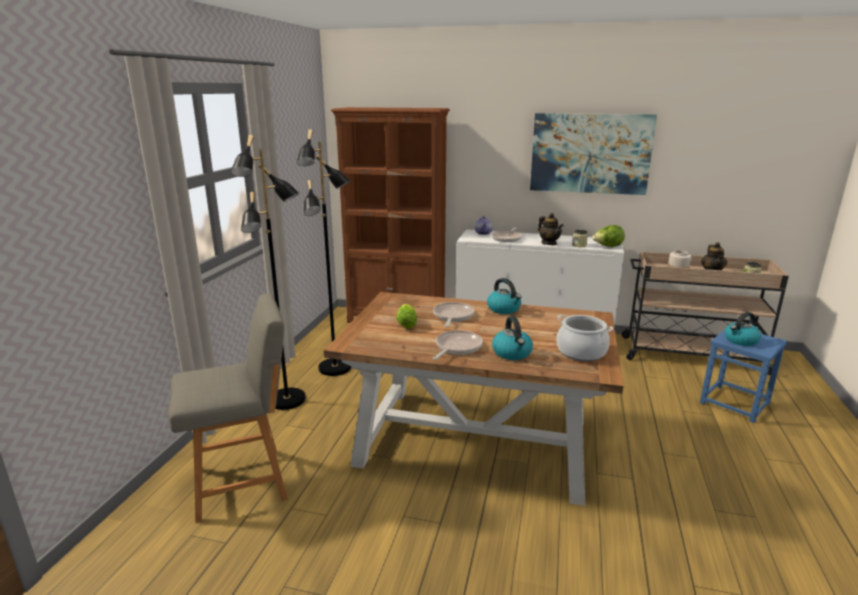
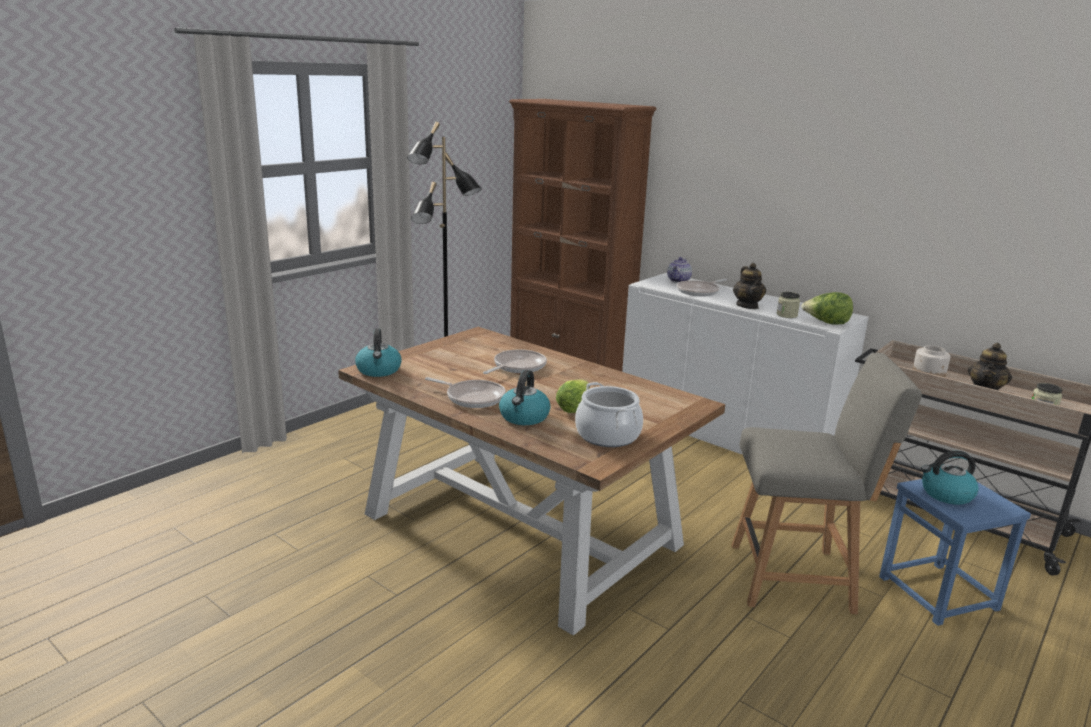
camera: 25 degrees right, 0 degrees up
grey chair [168,293,288,523] -> grey chair moved to [732,353,922,614]
black floor lamp [231,135,306,410] -> none
lettuce [396,304,417,329] -> lettuce moved to [556,379,590,413]
frying pan [433,330,483,360] -> frying pan turned 60 degrees clockwise [425,377,506,408]
kettle [487,278,521,314] -> kettle moved to [355,328,402,377]
picture [530,113,657,195] -> none

